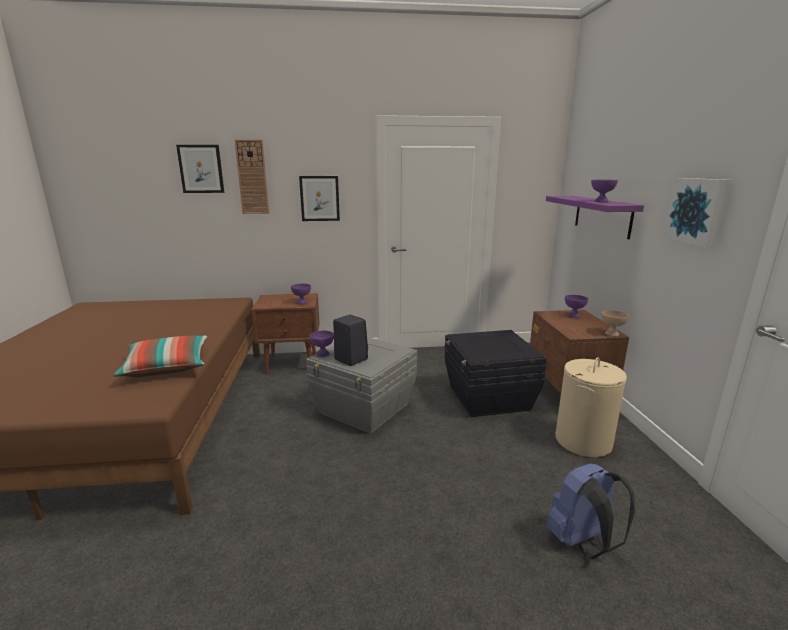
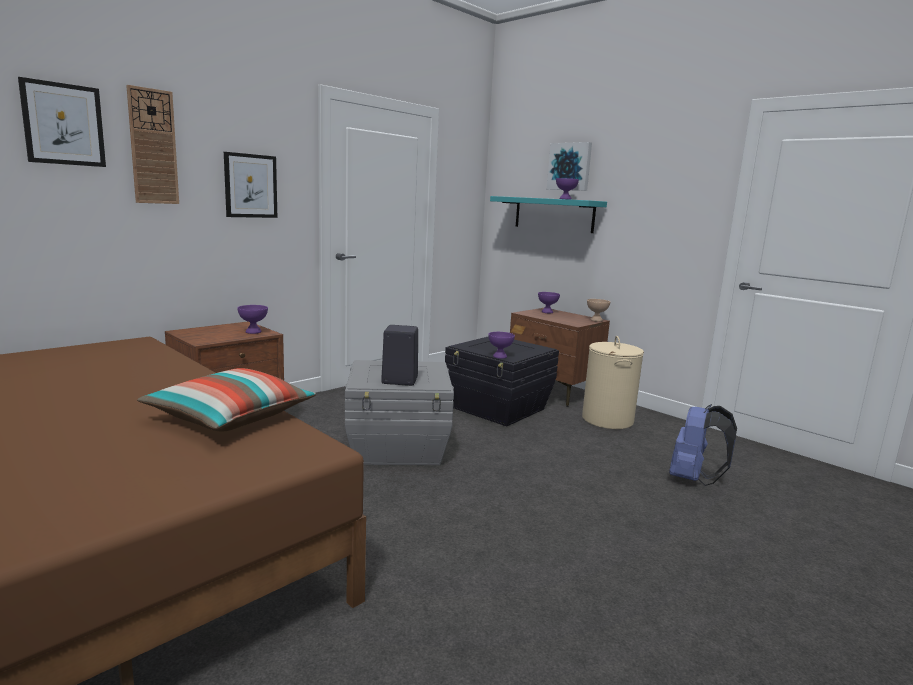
camera: 40 degrees left, 5 degrees down
purple bowl [310,330,334,357] -> purple bowl moved to [488,332,515,359]
purple shelf [546,196,644,239] -> turquoise shelf [490,196,607,233]
picture [663,178,731,248] -> picture moved to [547,142,592,191]

